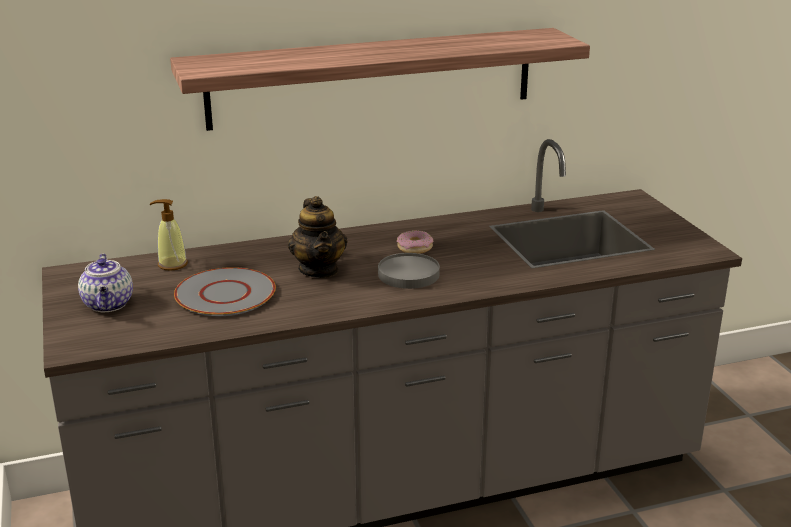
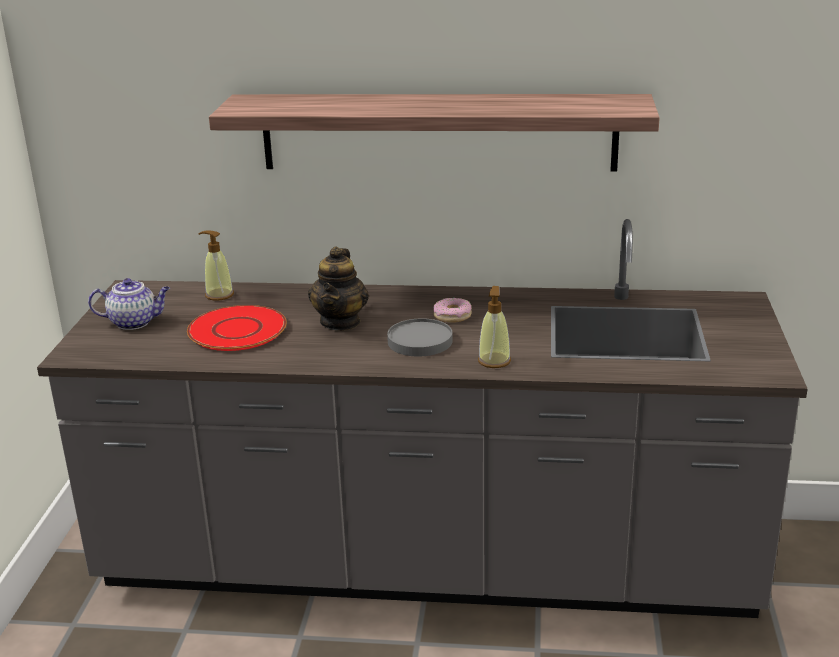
camera: 25 degrees right, 0 degrees up
teapot [78,254,133,312] -> teapot turned 105 degrees counterclockwise [88,278,170,330]
grey plate [174,267,276,316] -> red plate [187,305,287,351]
none -> soap dispenser [478,286,511,368]

